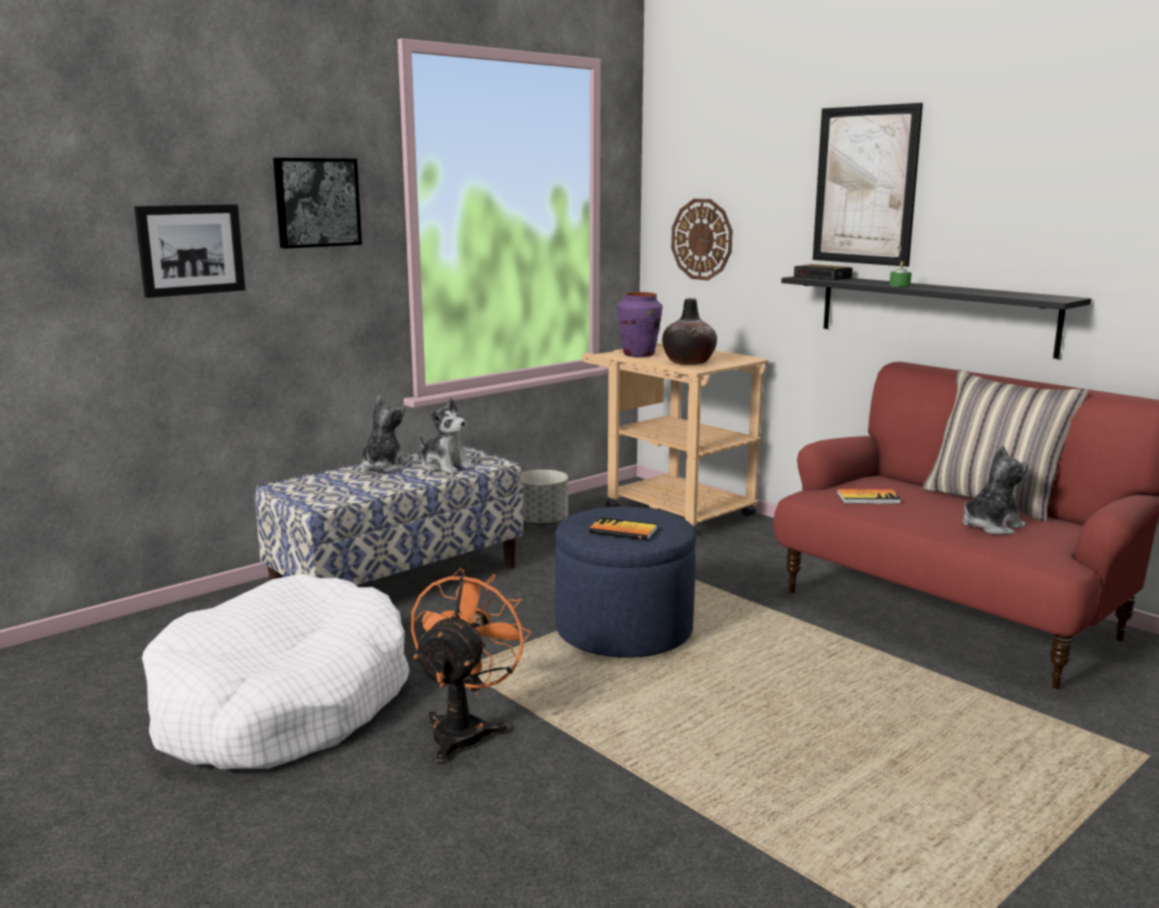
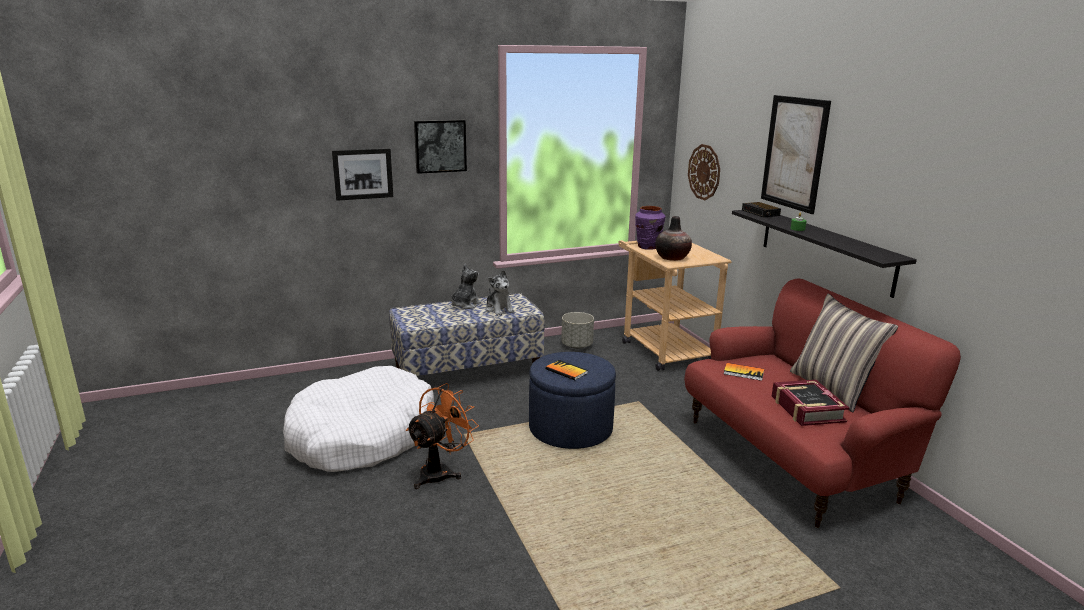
camera: 20 degrees right, 5 degrees up
plush toy [963,445,1028,535] -> book [772,380,849,426]

